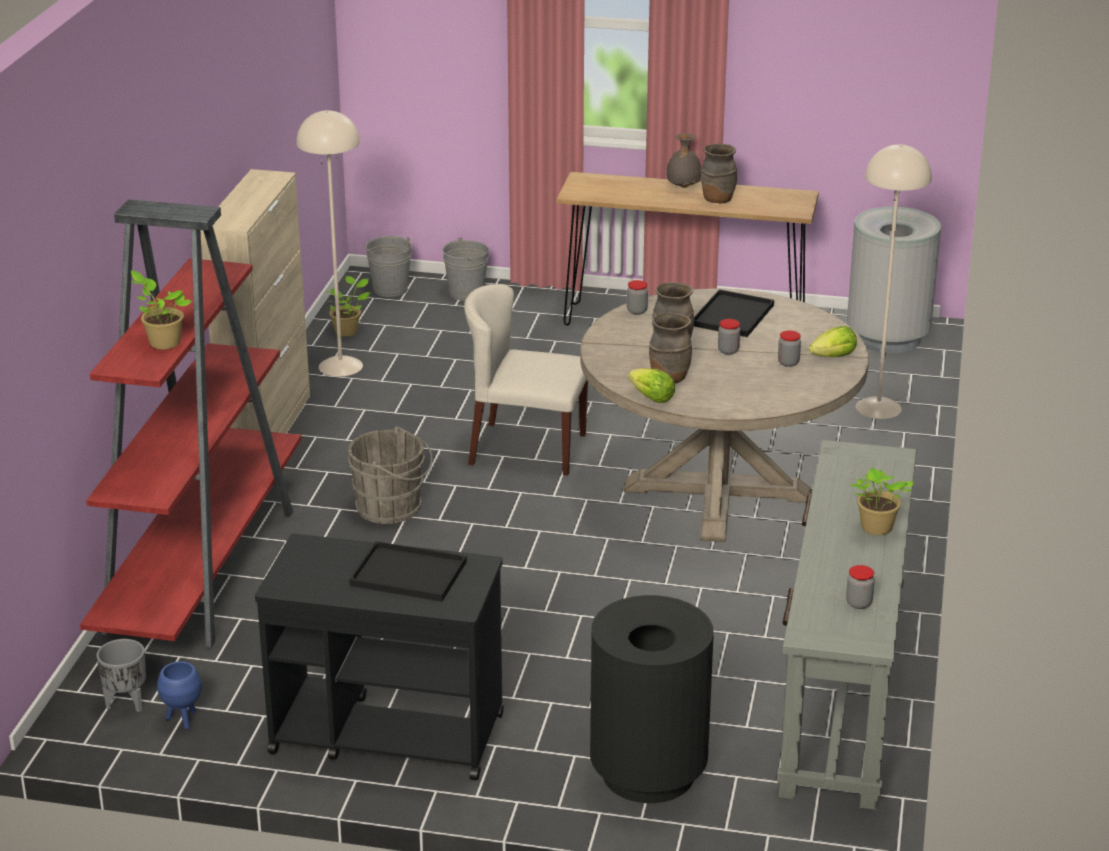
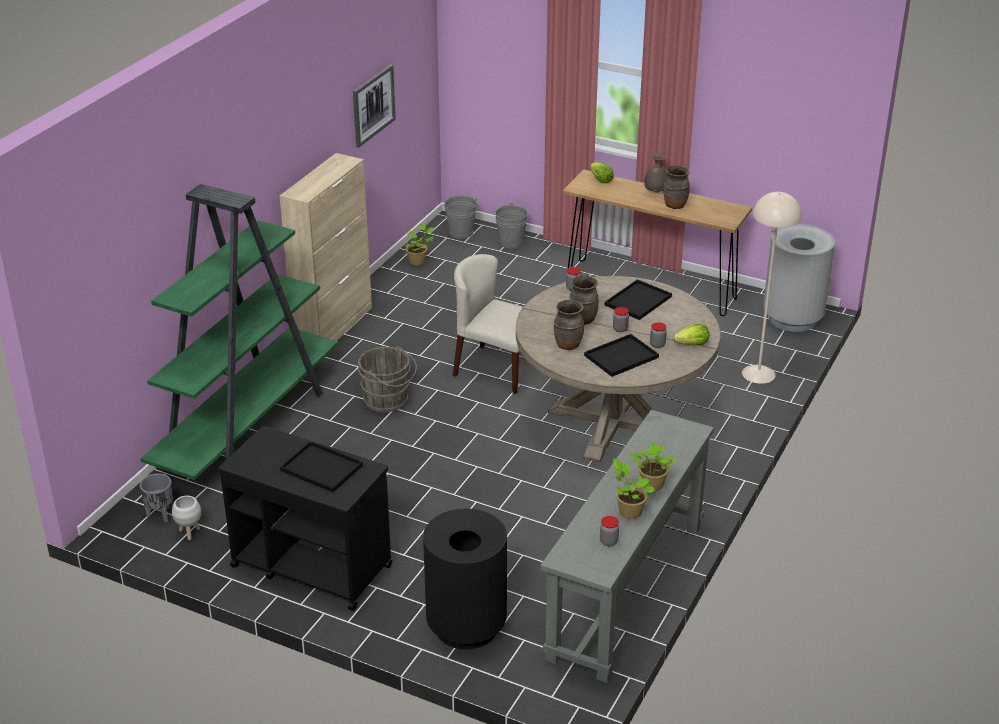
camera: 15 degrees right, 5 degrees up
red bookcase [80,199,301,648] -> green bookcase [140,184,339,480]
potted plant [131,270,192,349] -> potted plant moved to [613,458,655,519]
blue planter [157,661,202,729] -> white planter [172,496,201,540]
beige floor lamp [296,110,363,377] -> none
lettuce [628,368,675,403] -> lettuce moved to [590,162,614,183]
none -> picture [353,64,396,148]
none -> black tray [584,334,659,377]

